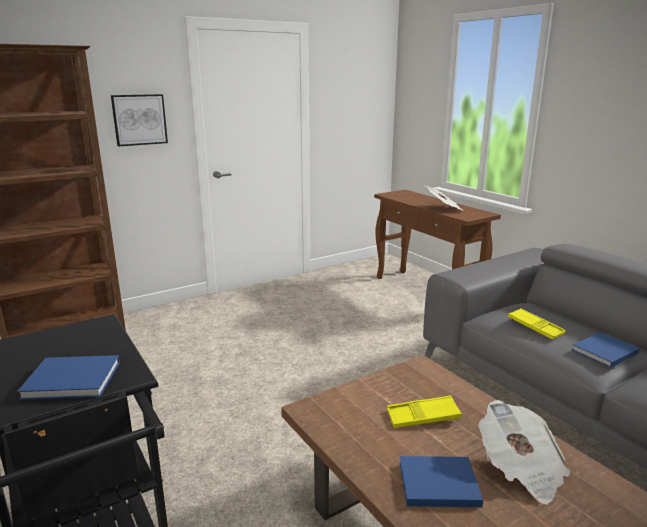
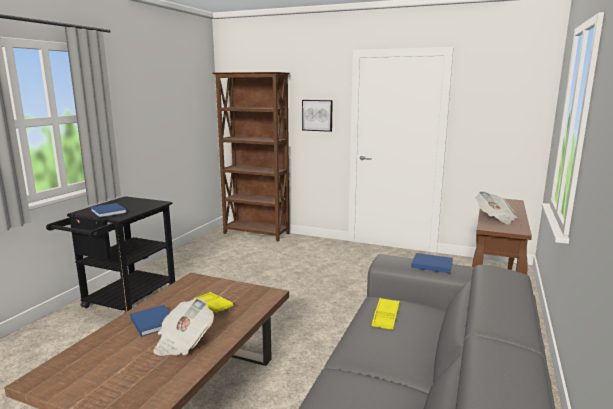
camera: 55 degrees right, 5 degrees down
blue book [572,332,640,368] -> blue book moved to [411,253,453,273]

